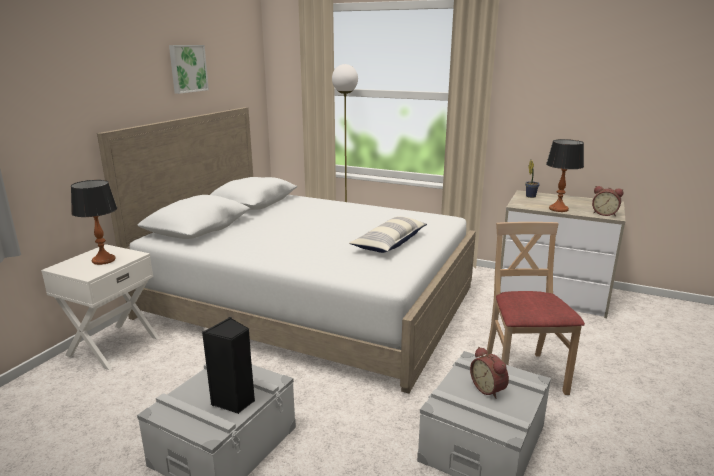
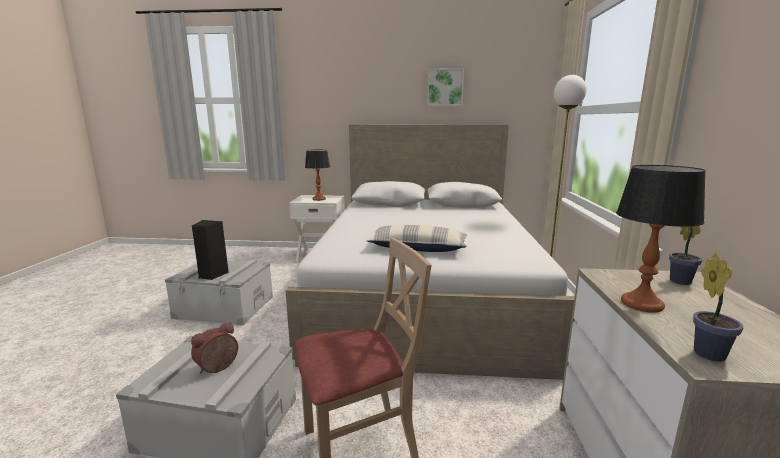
camera: 70 degrees right, 5 degrees down
alarm clock [592,186,624,216] -> potted plant [693,253,743,362]

